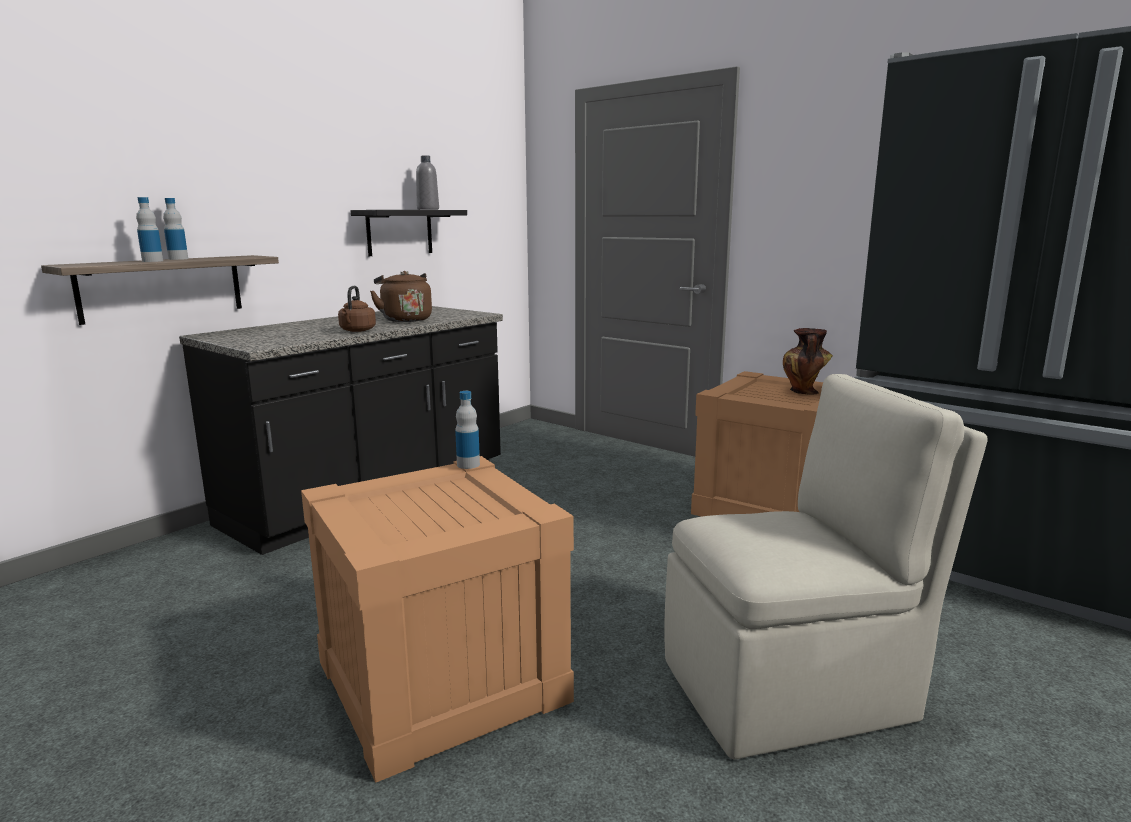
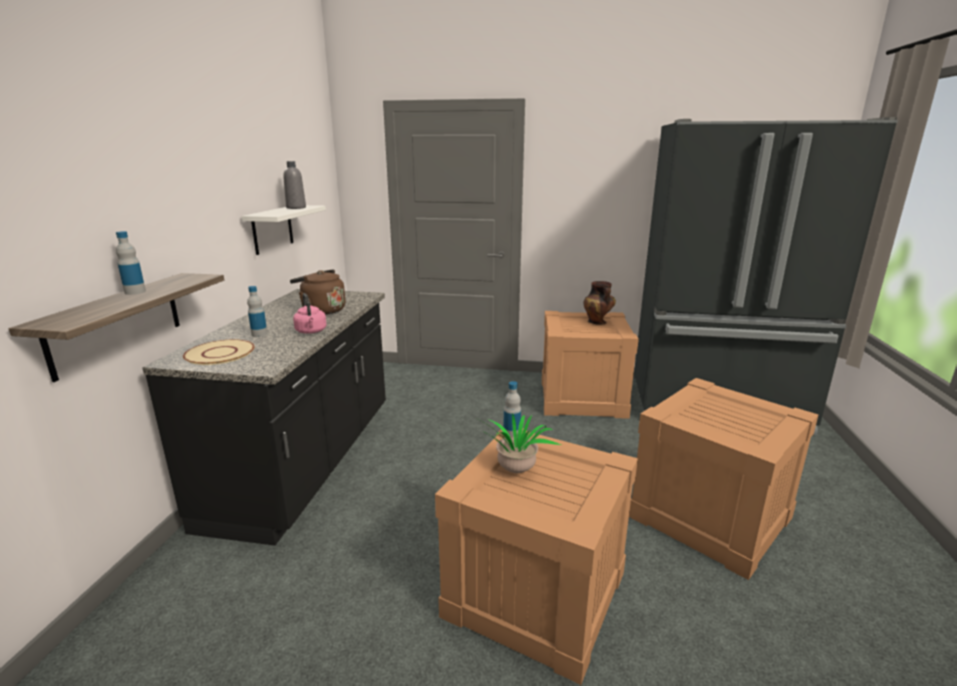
camera: 30 degrees left, 5 degrees up
bottle [136,197,163,262] -> bottle moved to [247,286,268,337]
brown kettle [338,286,376,332] -> pink kettle [293,293,327,334]
black shelf [351,210,467,256] -> white shelf [241,205,326,255]
beige chair [664,374,988,759] -> crate [629,378,818,580]
none -> beige plate [183,339,255,365]
none -> potted plant [475,413,561,473]

